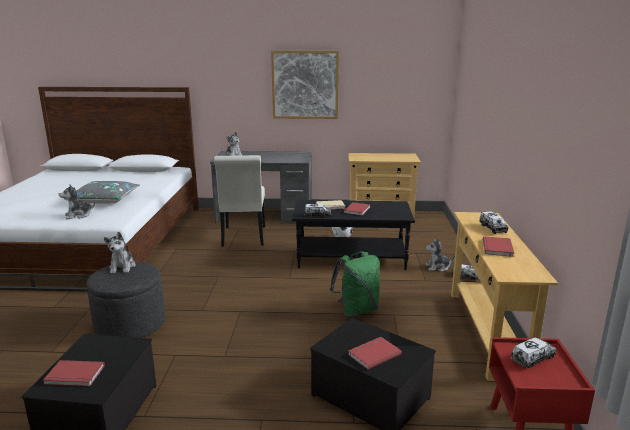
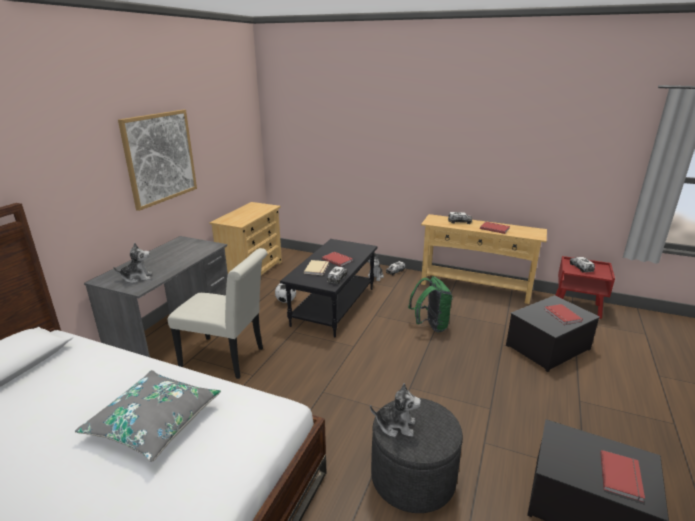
camera: 70 degrees left, 5 degrees up
plush toy [59,184,96,219] -> none

